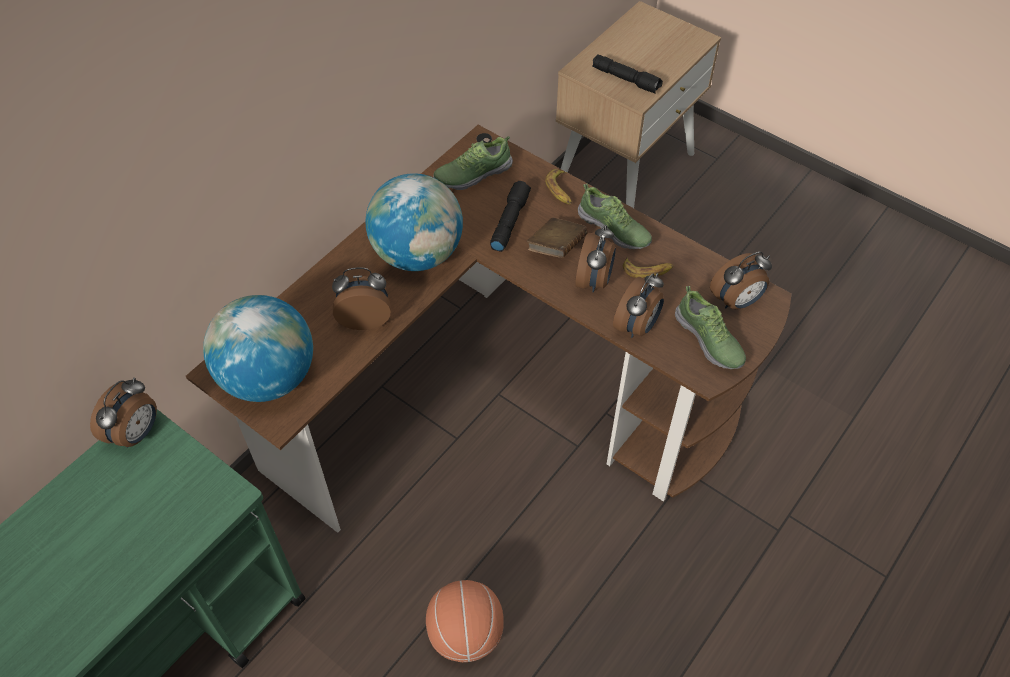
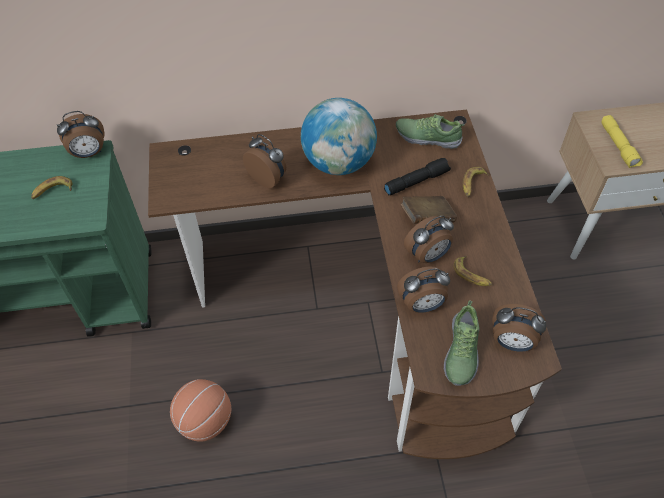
camera: 45 degrees right, 0 degrees up
globe [203,295,313,402] -> none
shoe [578,184,652,249] -> none
black flashlight [593,54,663,94] -> yellow flashlight [601,115,643,168]
none -> banana [31,176,73,199]

